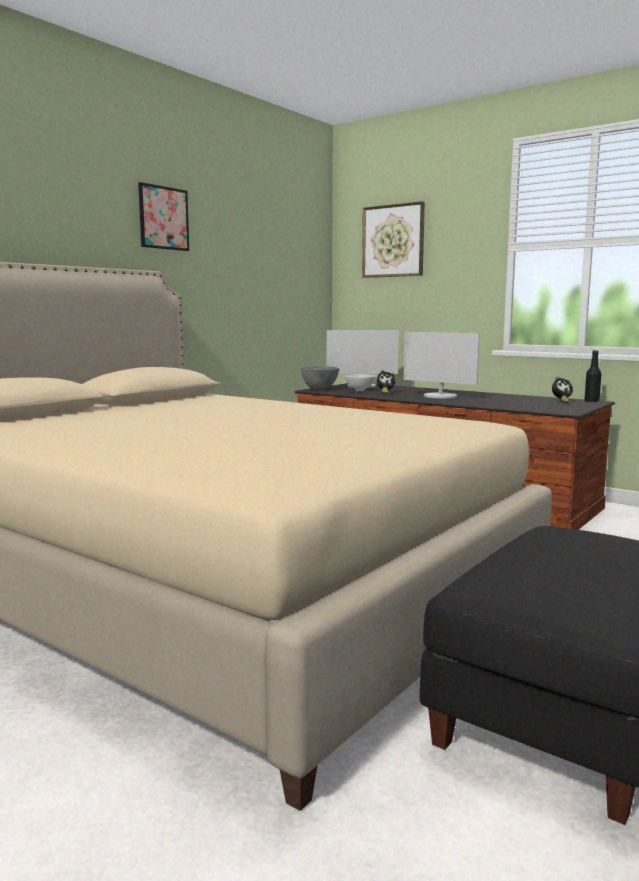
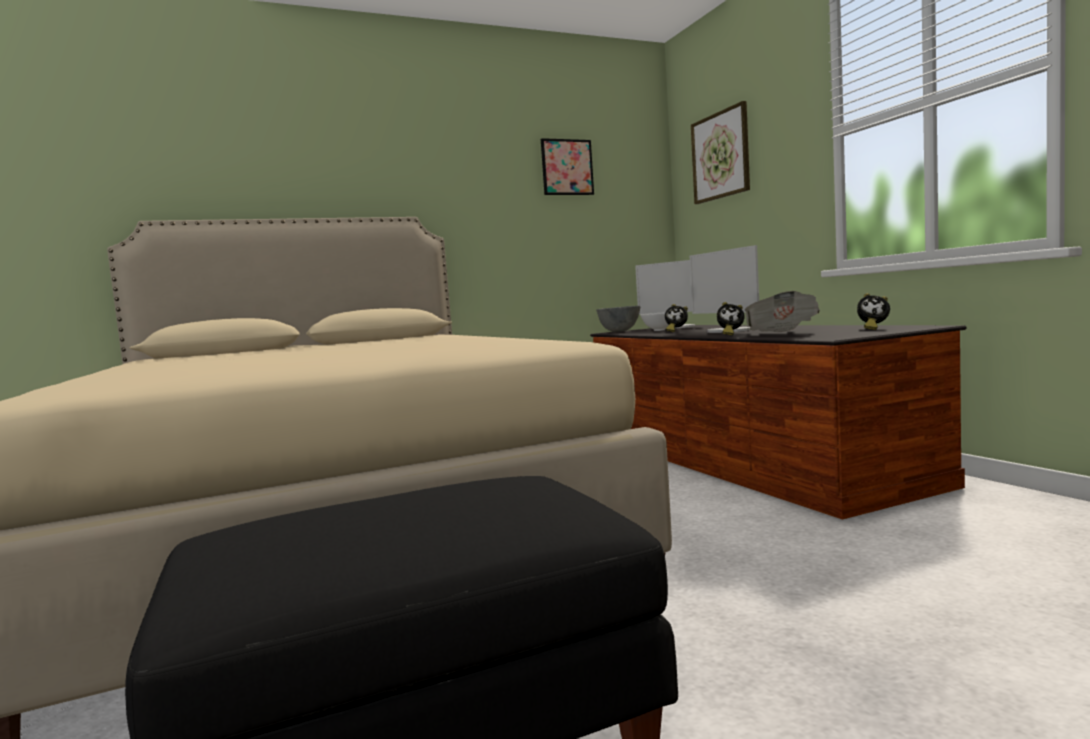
camera: 30 degrees right, 5 degrees down
picture [138,182,189,251] -> picture moved to [541,138,594,195]
black bottle [585,350,601,402] -> none
none -> alarm clock [717,302,745,335]
none -> newspaper [745,291,820,332]

